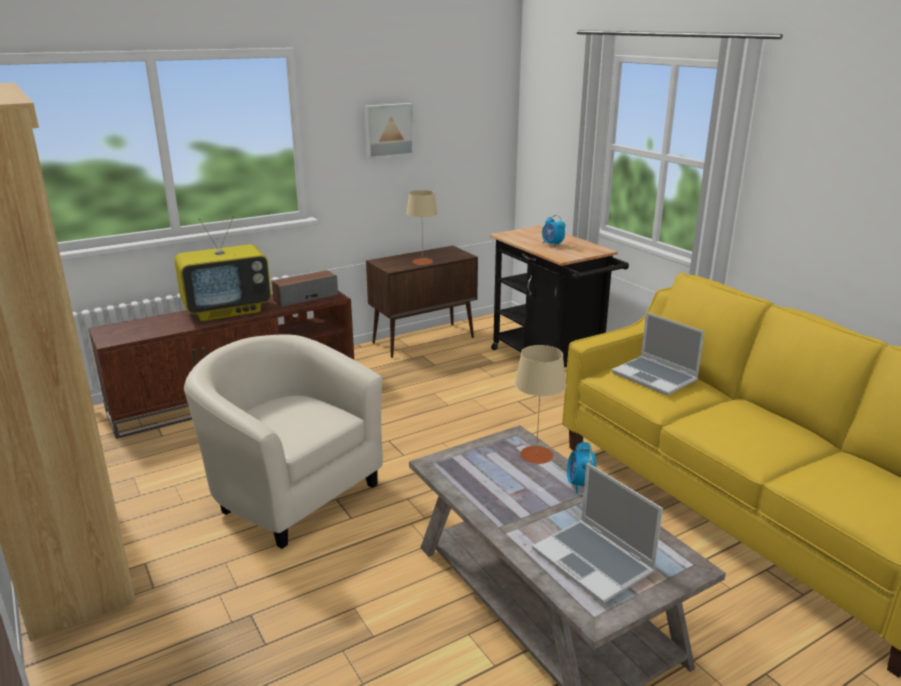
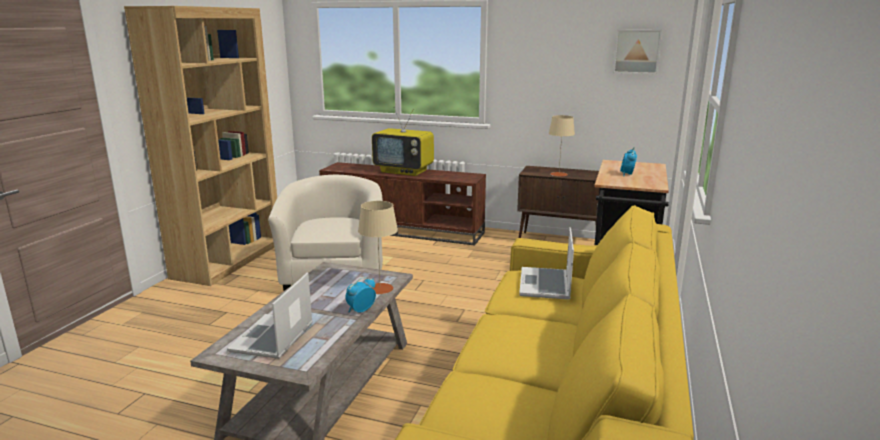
camera: 50 degrees right, 5 degrees down
speaker [271,270,338,307] -> none
picture [364,103,414,159] -> picture moved to [613,30,662,74]

